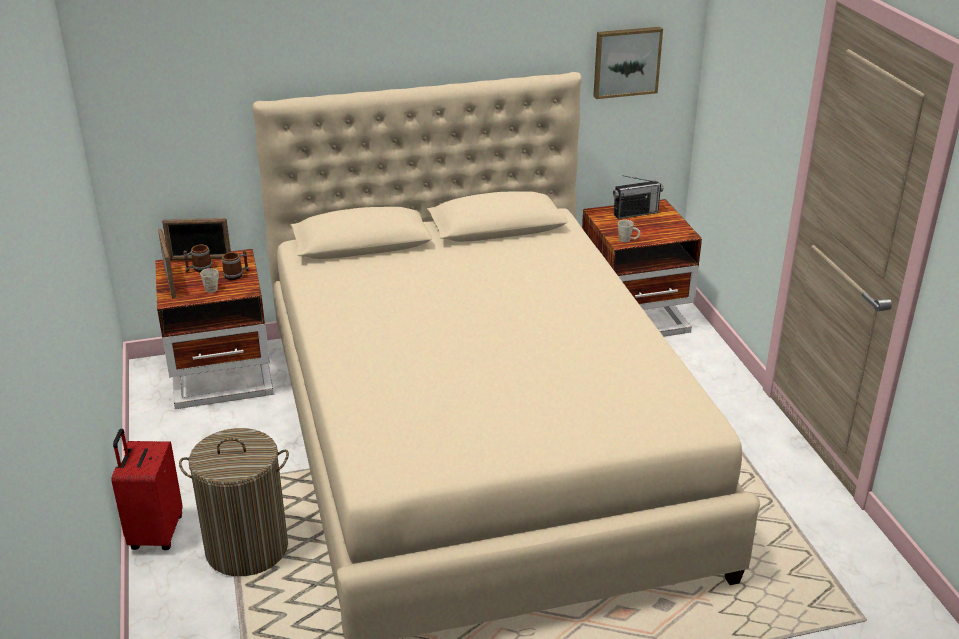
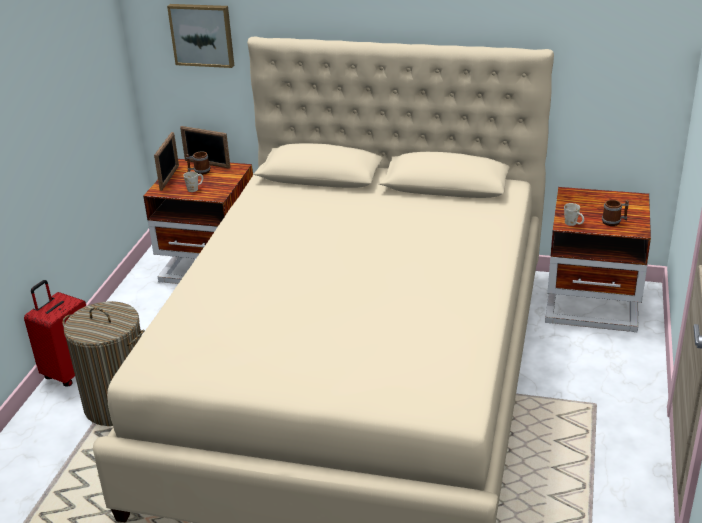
camera: 30 degrees right, 0 degrees up
mug [222,250,249,280] -> mug moved to [602,200,629,226]
picture [593,27,663,99] -> picture moved to [167,4,234,68]
radio [613,175,663,219] -> none

